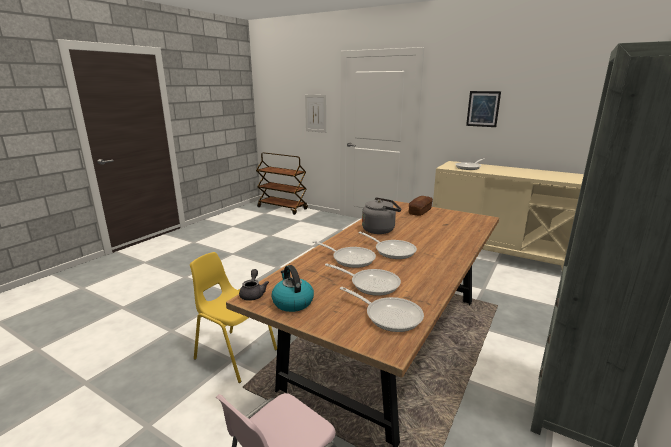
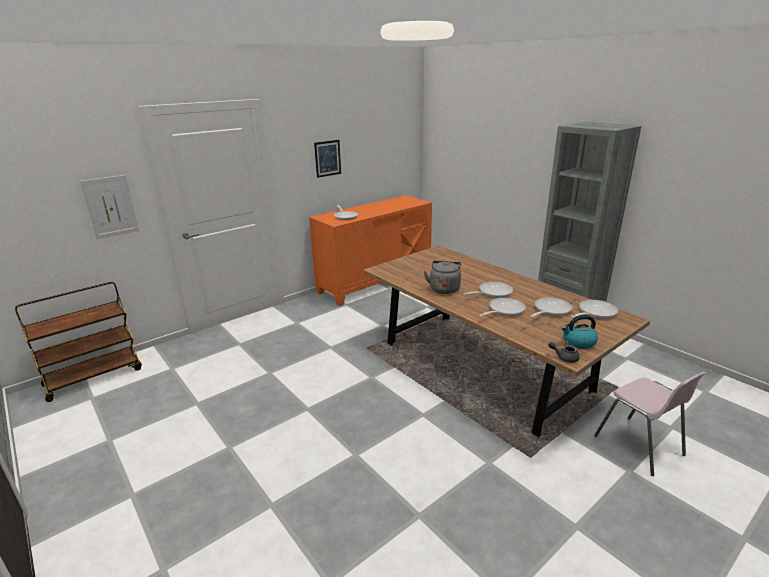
camera: 70 degrees left, 5 degrees up
yellow chair [190,252,277,383] -> none
bread [409,196,433,216] -> none
beige cabinet [433,161,584,270] -> orange cabinet [309,195,432,306]

